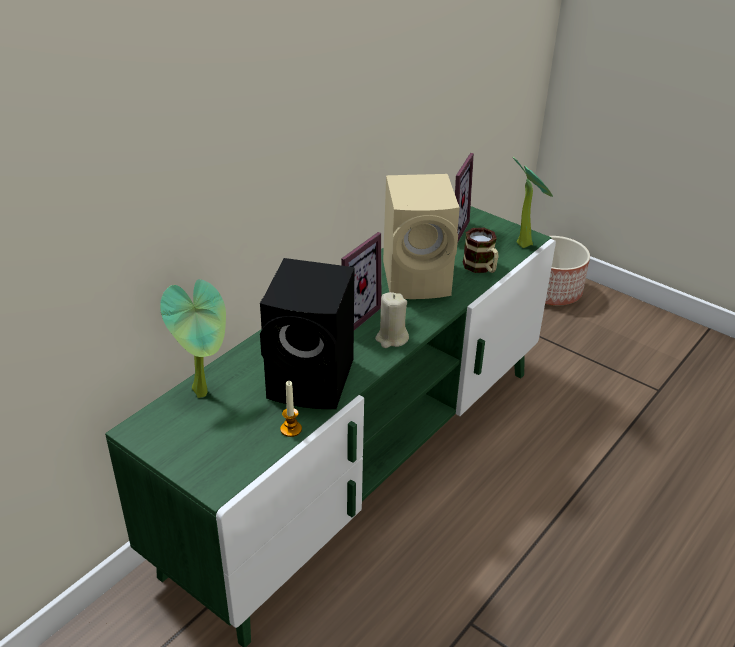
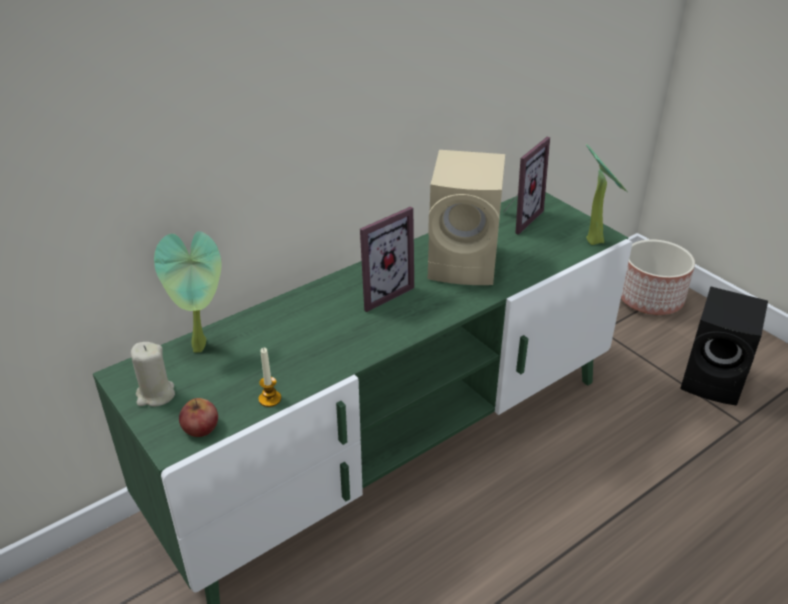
camera: 15 degrees right, 0 degrees up
black speaker [260,258,355,409] -> black speaker moved to [680,286,768,405]
beige candle [375,292,409,348] -> beige candle moved to [131,342,175,407]
mug [463,228,498,273] -> none
none -> apple [179,398,218,437]

